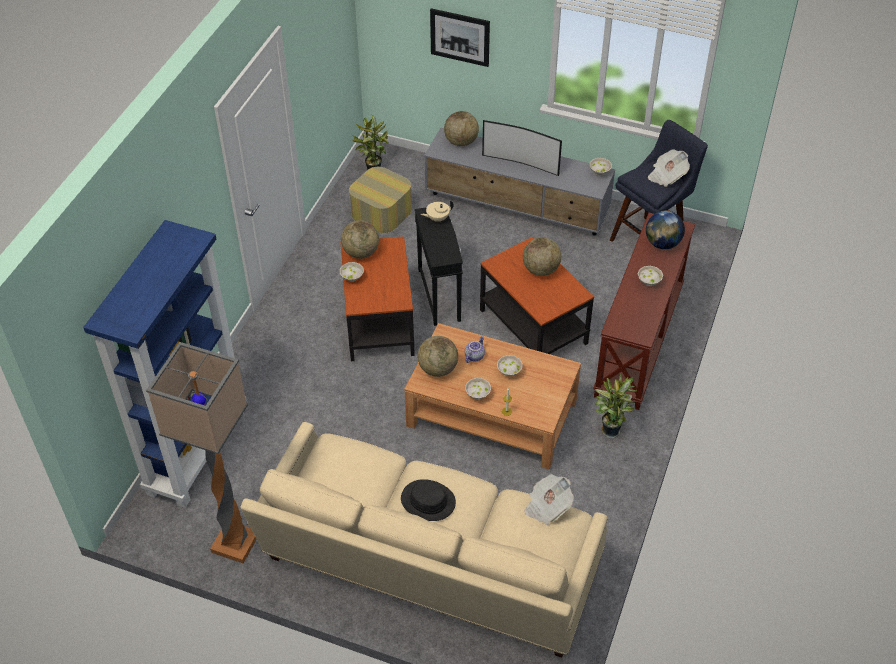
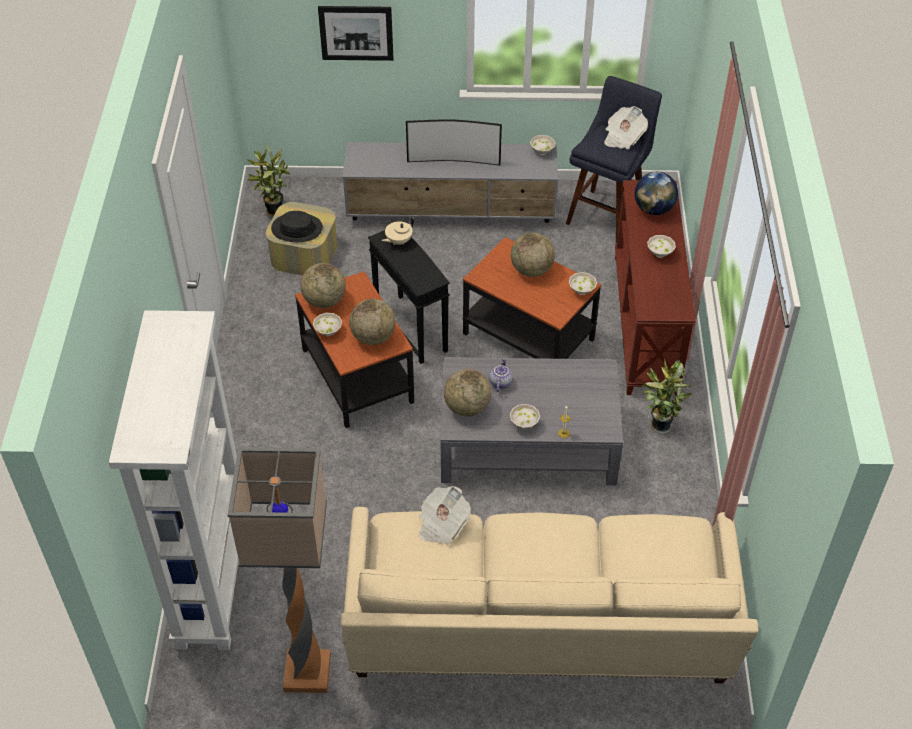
camera: 20 degrees left, 0 degrees up
blue bookcase [83,220,246,508] -> white bookcase [109,310,239,650]
black hat [401,479,456,521] -> black hat moved to [271,211,323,242]
brown coffee table [404,323,581,470] -> grey coffee table [440,357,623,486]
globe [444,111,479,146] -> globe moved to [349,299,396,345]
white bowl [497,355,523,376] -> white bowl moved to [569,272,597,295]
newspaper [524,474,574,525] -> newspaper moved to [419,486,471,545]

